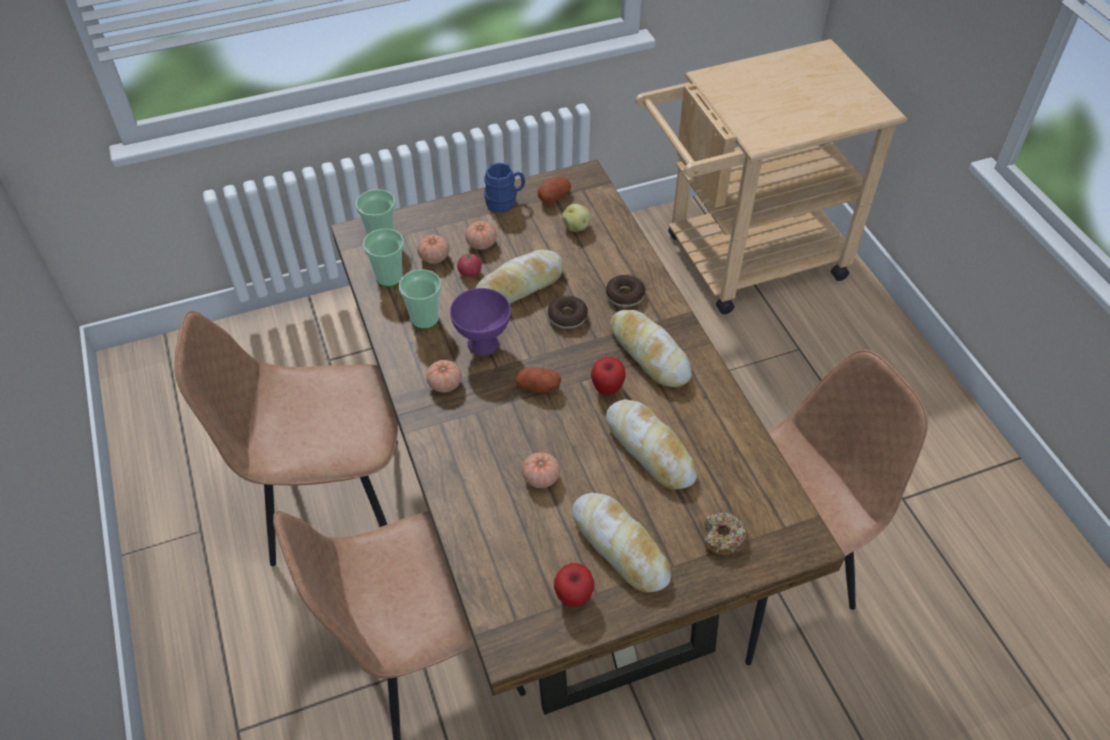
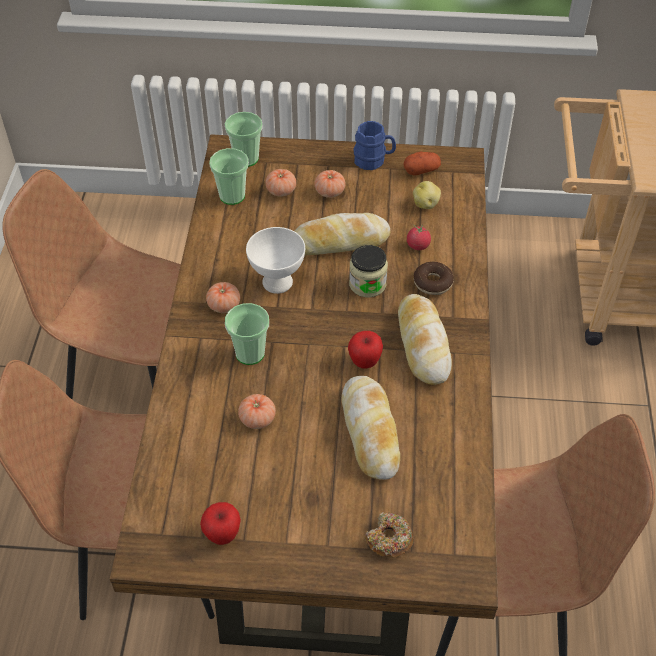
camera: 25 degrees right, 0 degrees up
cup [399,269,441,329] -> cup moved to [225,303,269,365]
purple bowl [450,288,511,356] -> white bowl [246,227,305,294]
tomato [457,251,482,277] -> tomato moved to [407,224,431,250]
potato [515,368,561,393] -> none
donut [548,296,588,329] -> jar [349,245,388,297]
bread [572,493,671,593] -> none

